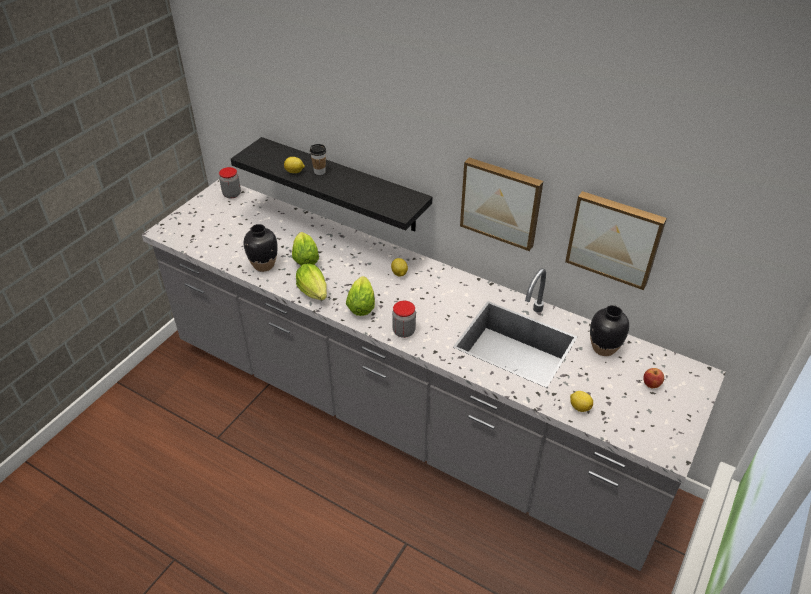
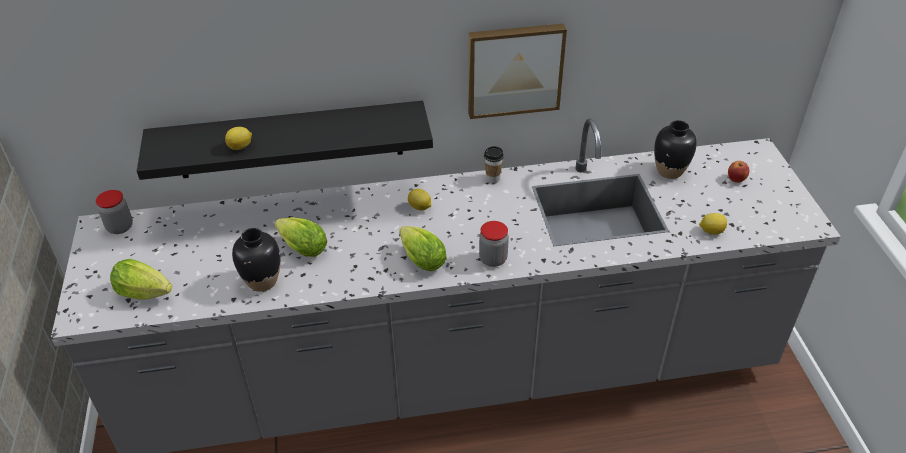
camera: 40 degrees left, 0 degrees up
lettuce [296,264,327,300] -> lettuce moved to [110,259,172,300]
cup [310,144,326,175] -> cup moved to [484,146,504,183]
picture [565,191,667,290] -> none

